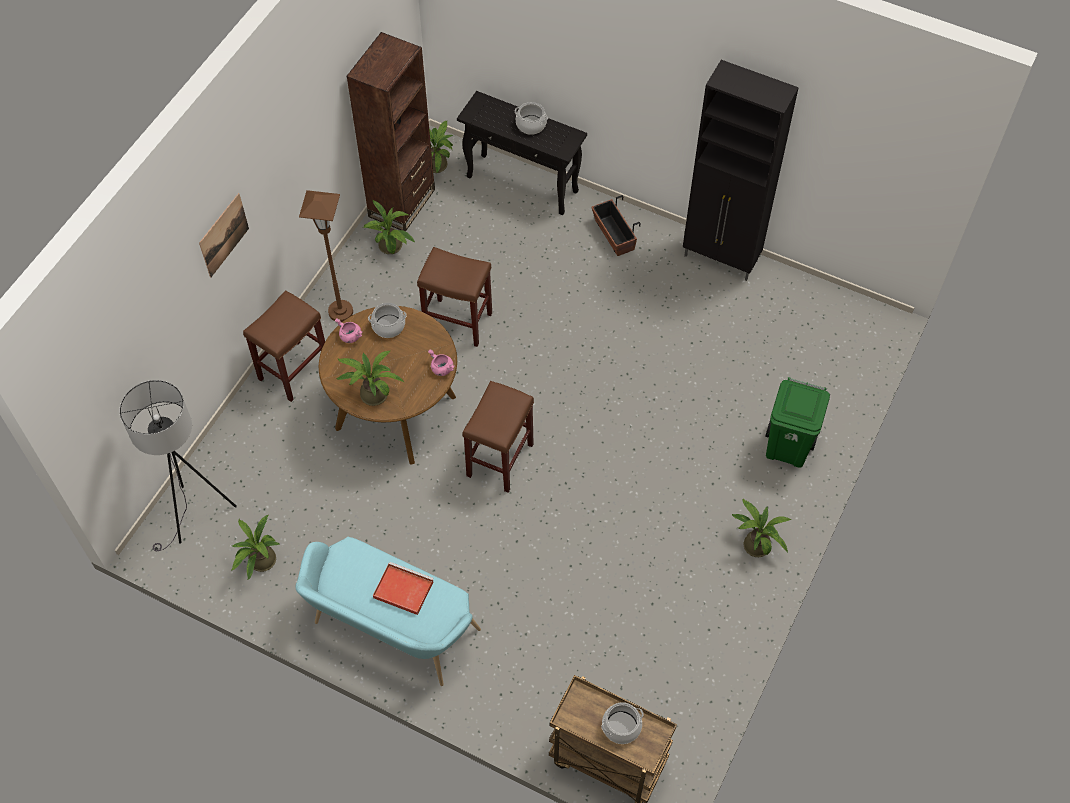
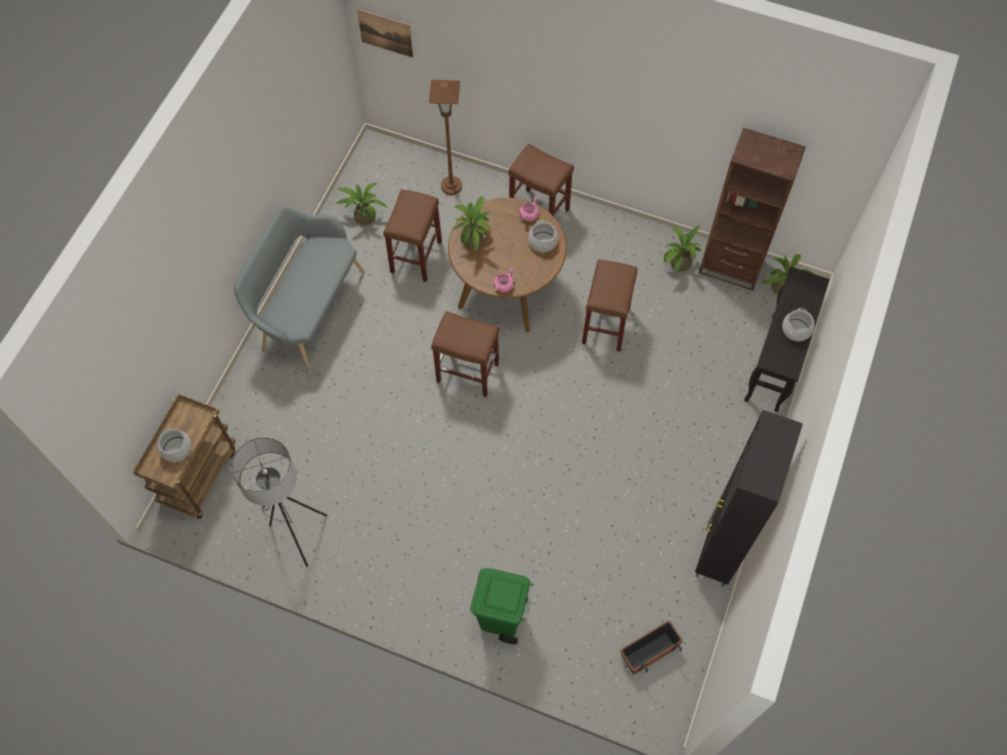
camera: 85 degrees right, 5 degrees up
grey floor lamp [119,380,237,551] -> grey floor lamp moved to [231,437,327,567]
picture [199,193,249,277] -> picture moved to [357,9,413,58]
turquoise bench [296,537,481,686] -> grey bench [234,206,365,374]
brown floor lamp [299,190,353,322] -> brown floor lamp moved to [429,80,462,195]
red tray [373,562,434,615] -> none
planter [592,195,640,256] -> planter moved to [620,620,683,675]
potted plant [732,499,791,557] -> none
none -> brown stool [383,189,442,282]

